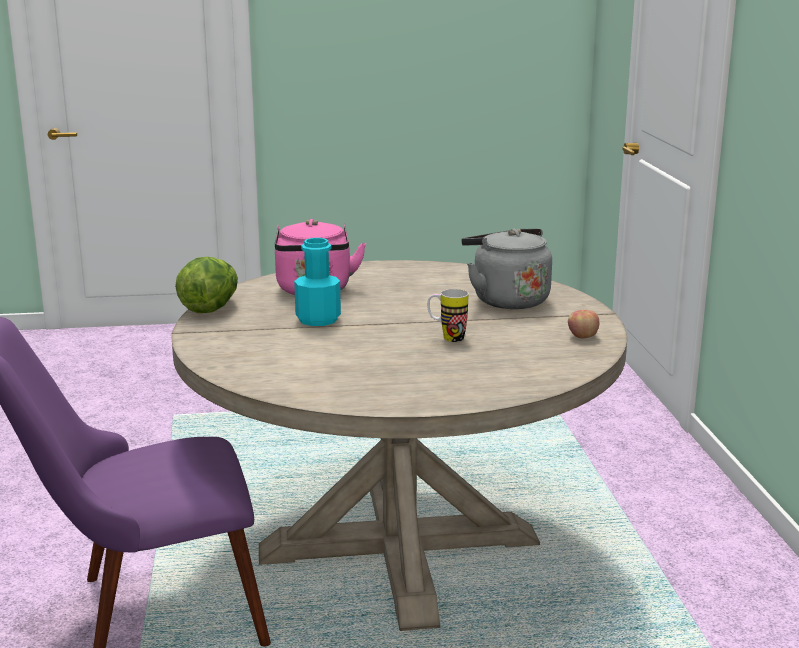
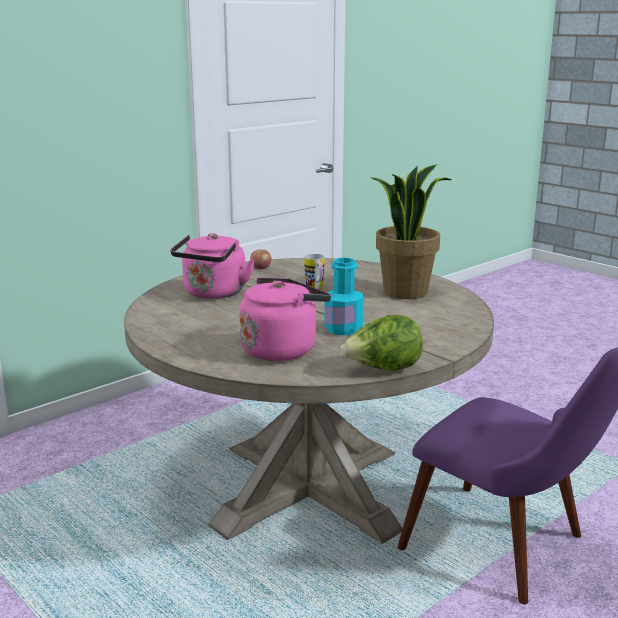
camera: 125 degrees left, 0 degrees up
grey kettle [461,228,552,309] -> pink kettle [170,233,255,299]
none -> potted plant [370,165,451,299]

